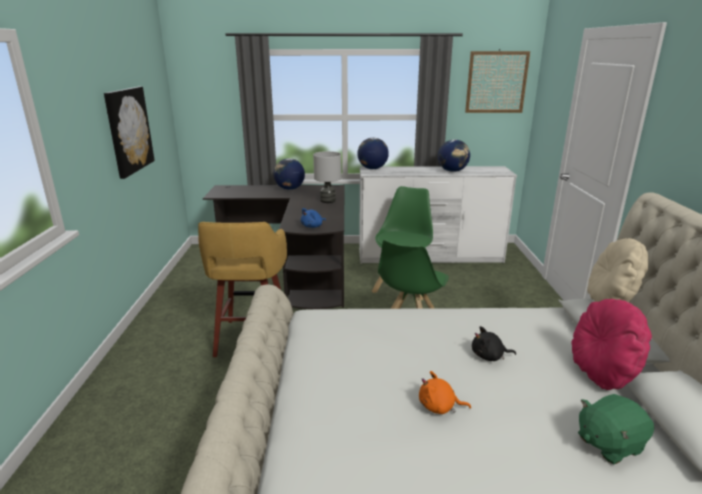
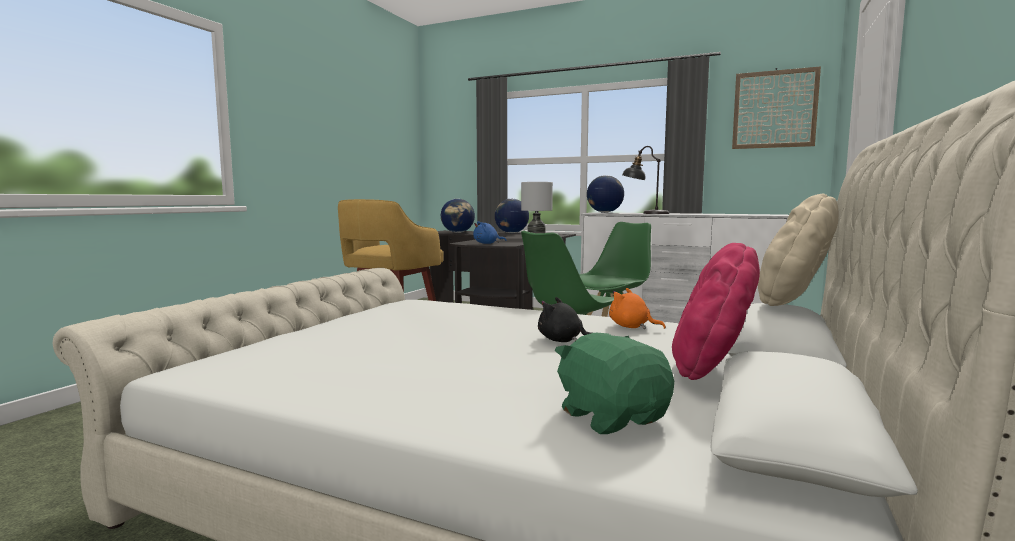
camera: 25 degrees right, 15 degrees down
picture [104,87,155,179] -> none
orange plush toy [419,371,471,414] -> orange plush toy moved to [609,288,666,329]
globe [438,139,470,172] -> globe moved to [441,199,475,233]
green plush toy [578,394,654,464] -> green plush toy turned 60 degrees clockwise [555,333,674,434]
none -> grey table lamp [622,146,670,214]

